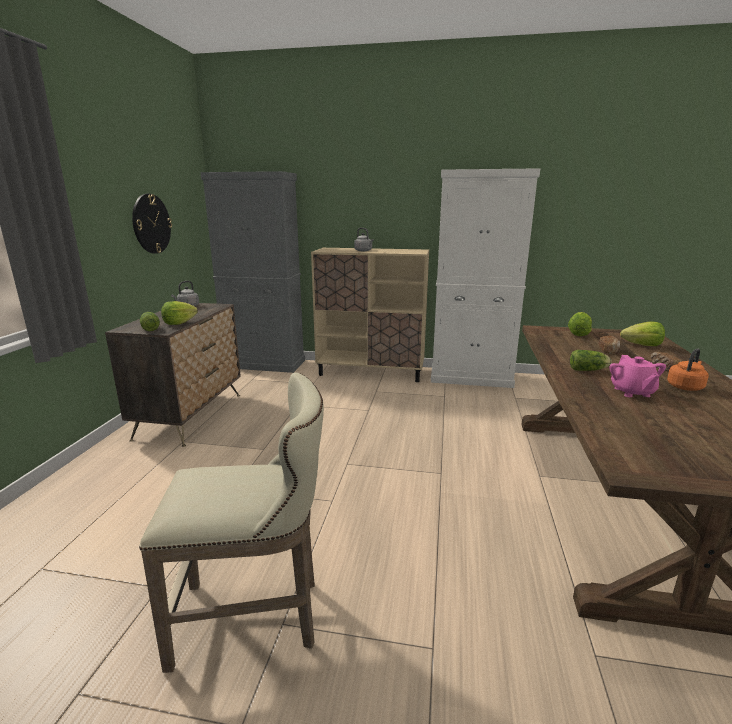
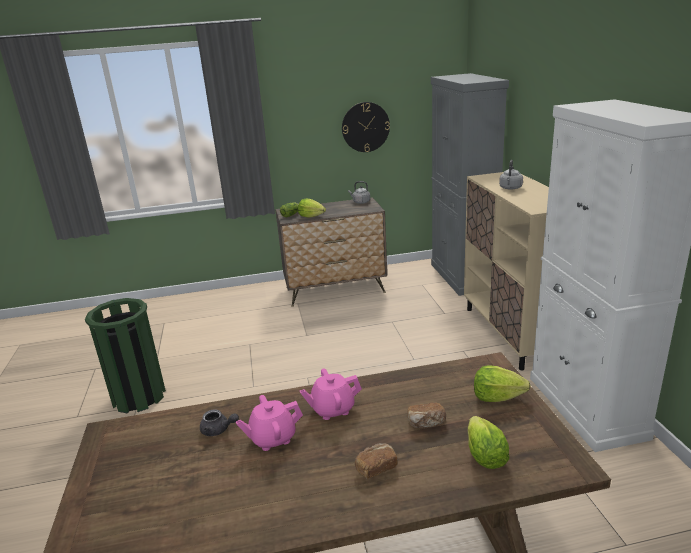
camera: 70 degrees right, 5 degrees up
beige stool [139,373,324,673] -> green trash can [85,298,166,413]
lettuce [570,350,612,371] -> pink teapot [300,368,362,420]
orange kettle [667,348,709,391] -> none
none -> grey teapot [200,409,239,436]

